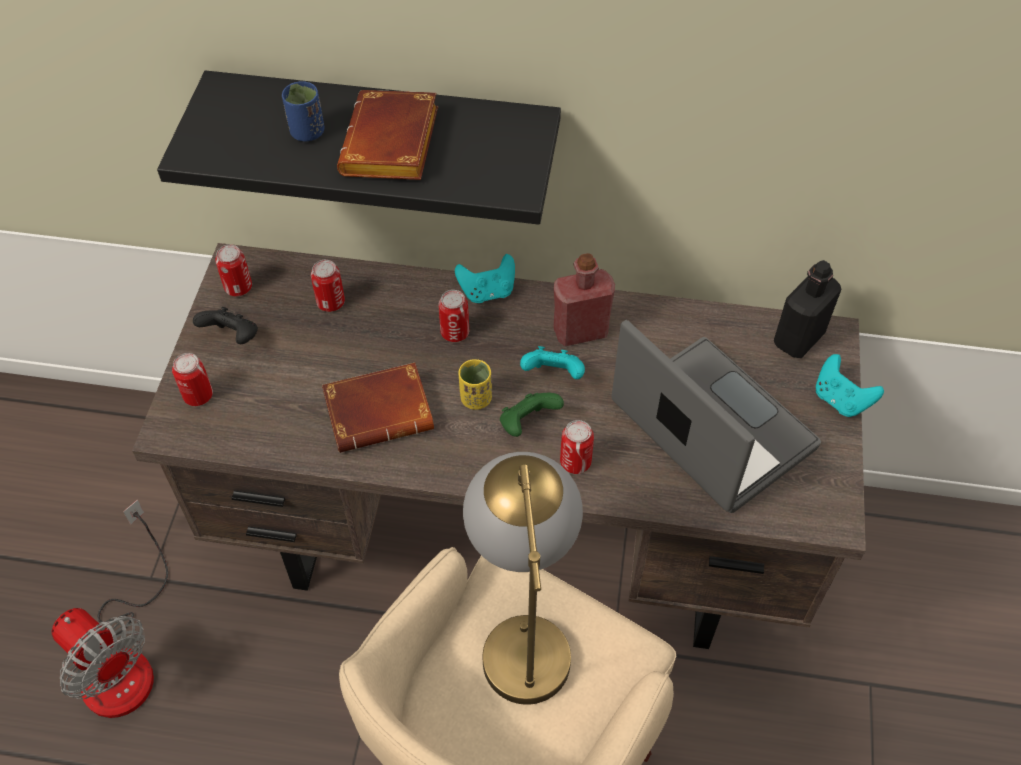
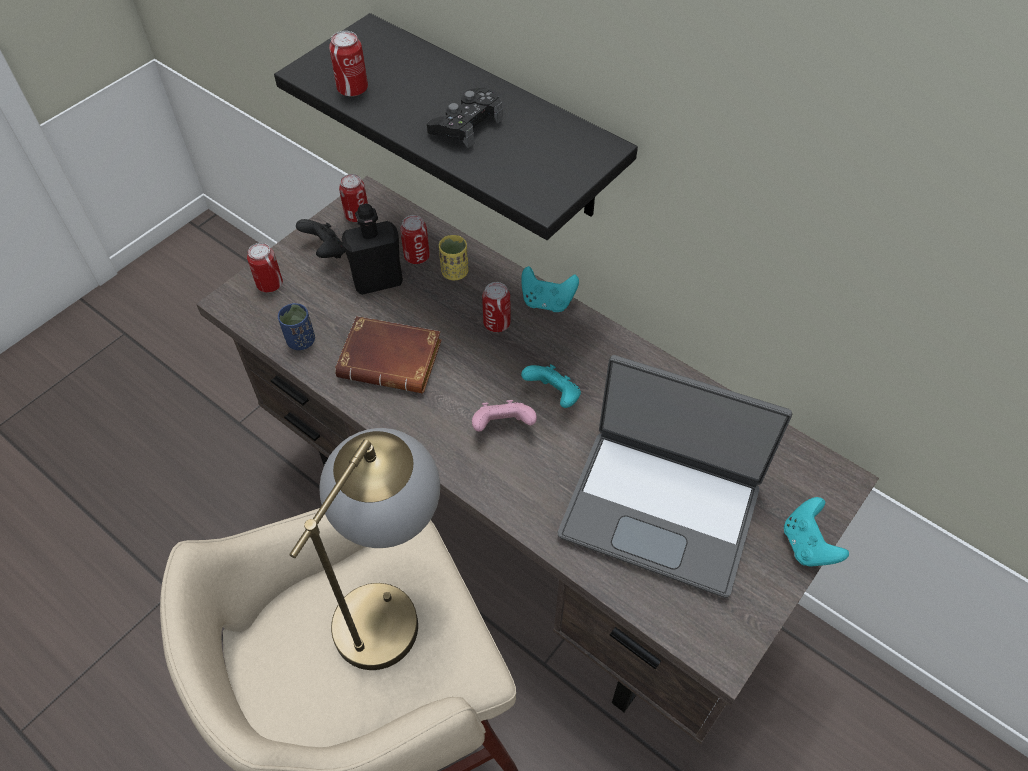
camera: 30 degrees right, 0 degrees up
fan [52,500,168,718] -> none
blue cup [282,81,324,141] -> blue cup moved to [278,303,315,350]
brown book [337,90,438,180] -> black game controller [427,87,503,148]
yellow cup [458,359,492,410] -> yellow cup moved to [439,235,468,280]
green game controller [500,393,564,437] -> pink game controller [472,400,537,432]
red bottle [553,253,615,346] -> none
can [560,420,594,474] -> can moved to [329,31,368,97]
laptop [611,320,821,513] -> laptop turned 120 degrees clockwise [558,355,792,598]
black bottle [774,260,842,358] -> black bottle moved to [342,204,403,295]

